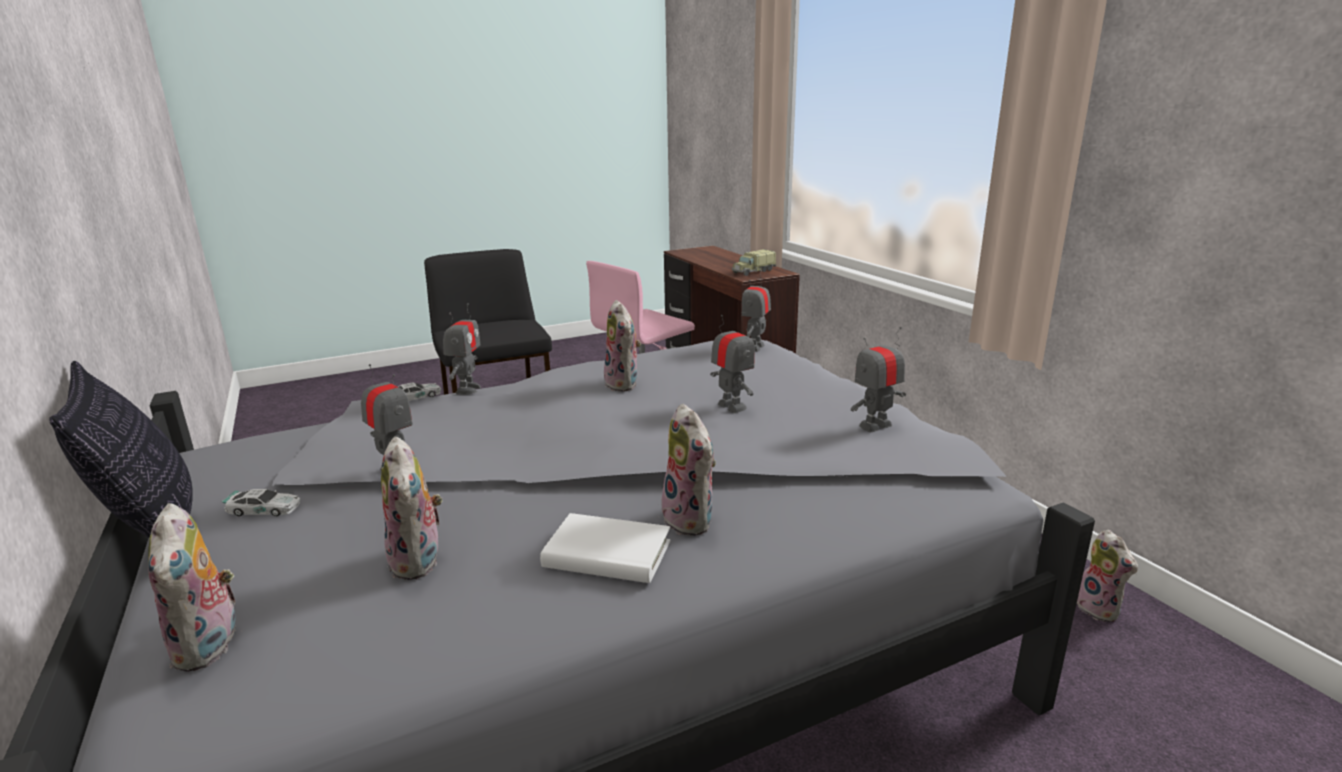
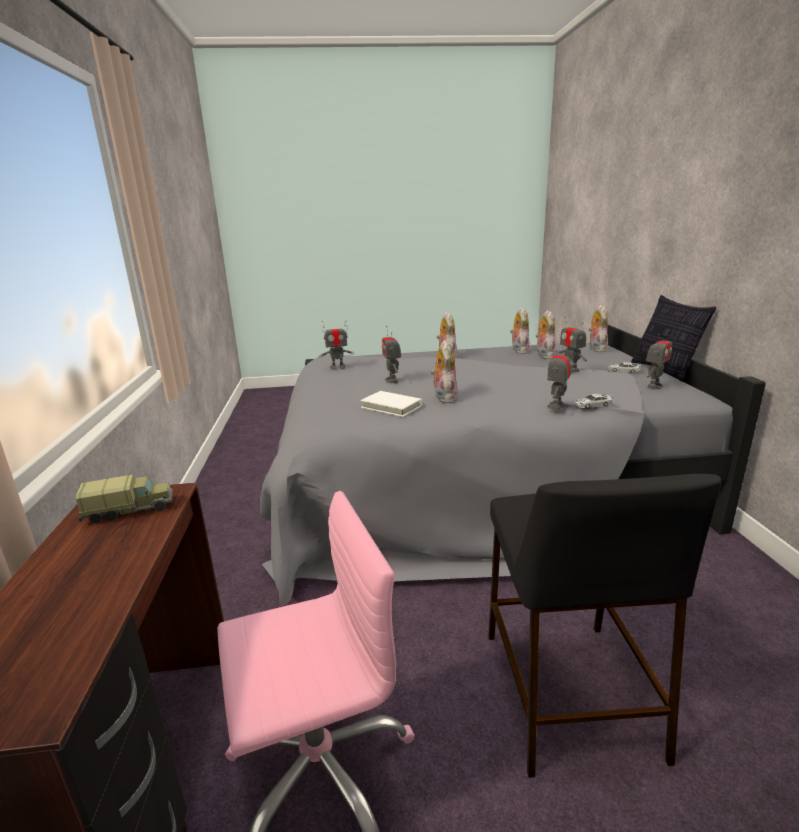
camera: 160 degrees left, 0 degrees up
white book [540,513,671,583] -> white book moved to [361,391,423,417]
toy robot [741,270,771,352] -> toy robot moved to [646,330,672,389]
plush toy [1077,530,1138,622] -> plush toy moved to [510,307,530,354]

